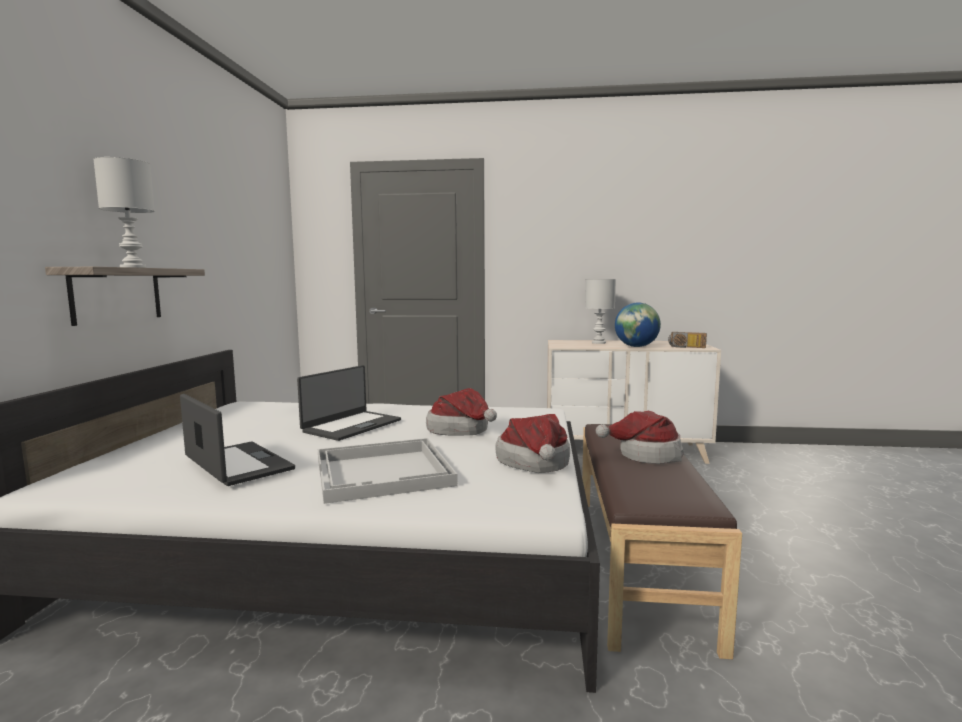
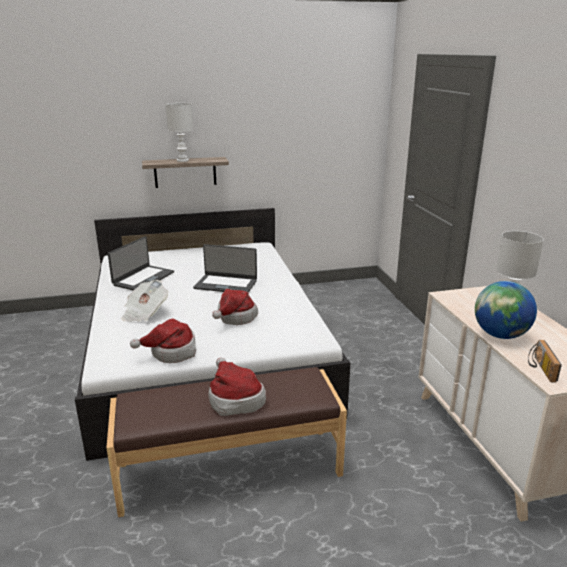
camera: 70 degrees right, 15 degrees up
white tray [318,438,458,504] -> newspaper [121,280,168,322]

